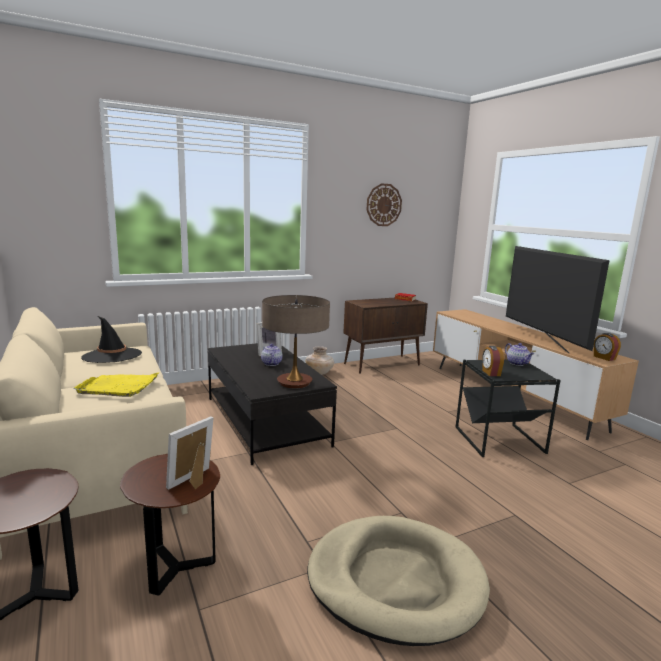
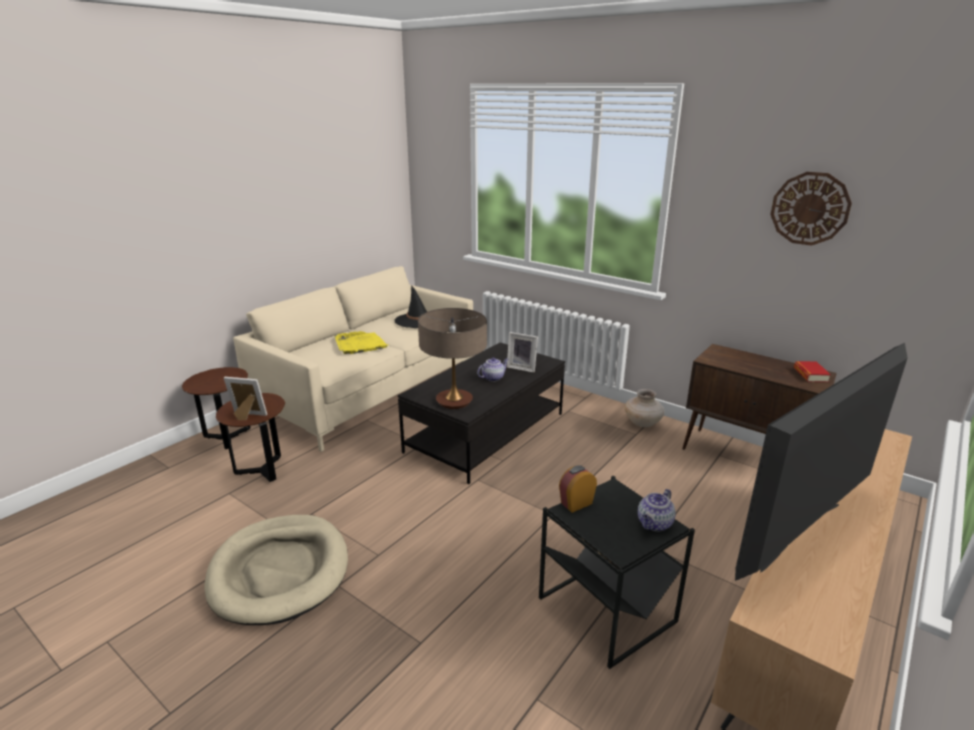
camera: 65 degrees right, 10 degrees up
alarm clock [594,333,621,361] -> none

